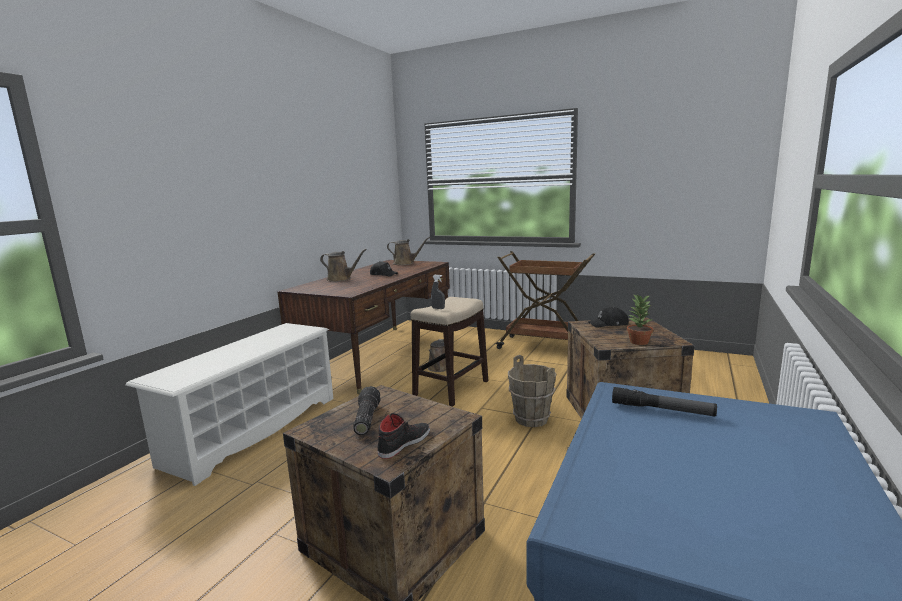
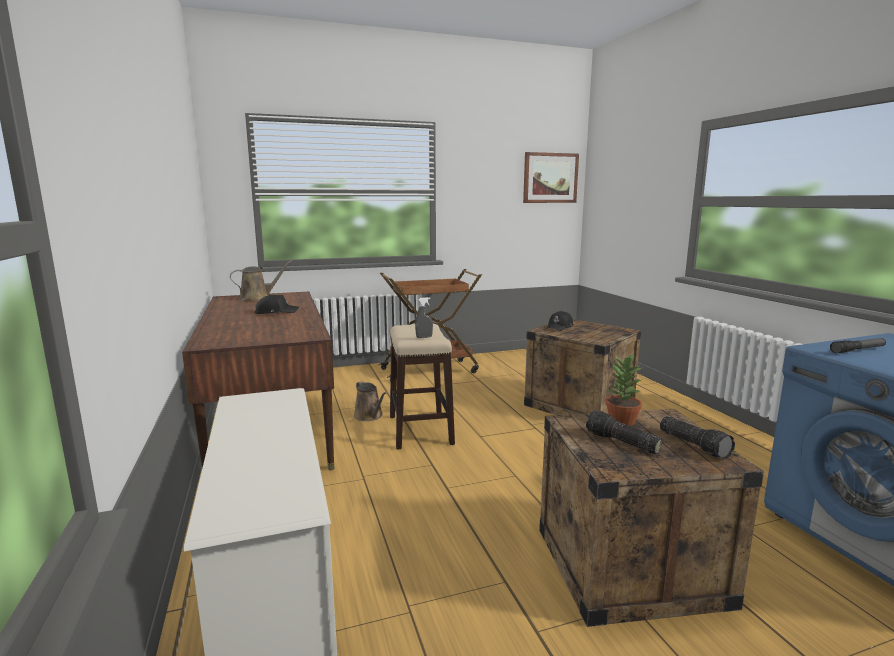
camera: 45 degrees left, 0 degrees up
brown watering can [320,249,367,282] -> none
black shoe [378,413,430,459] -> flashlight [660,416,735,459]
brown bucket [508,355,557,427] -> none
potted plant [627,294,653,345] -> potted plant moved to [606,353,643,426]
none -> picture [523,152,579,203]

